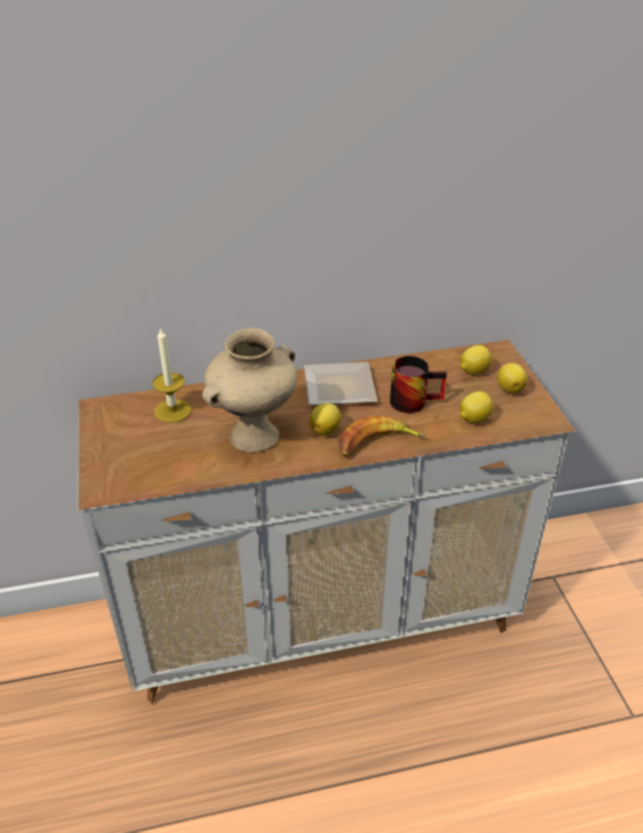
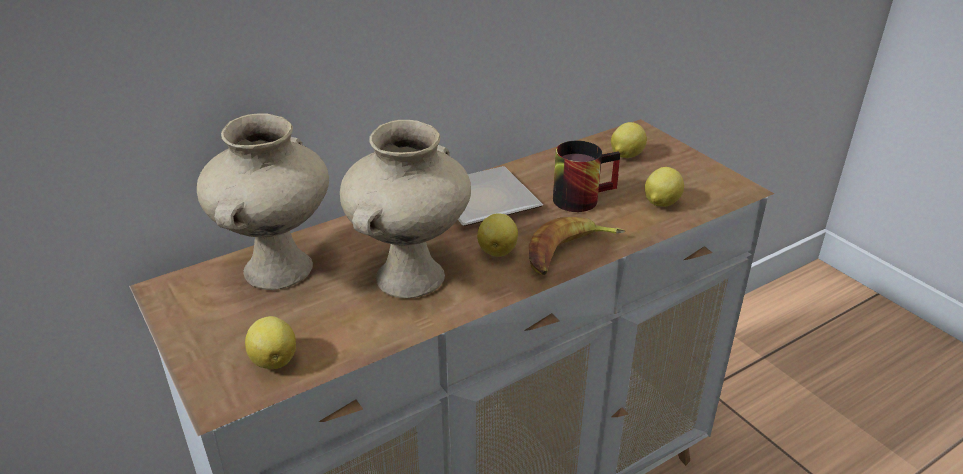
camera: 20 degrees left, 5 degrees down
candle [152,327,191,423] -> beige vase [197,114,329,290]
lemon [497,363,528,394] -> lemon moved to [245,316,296,369]

